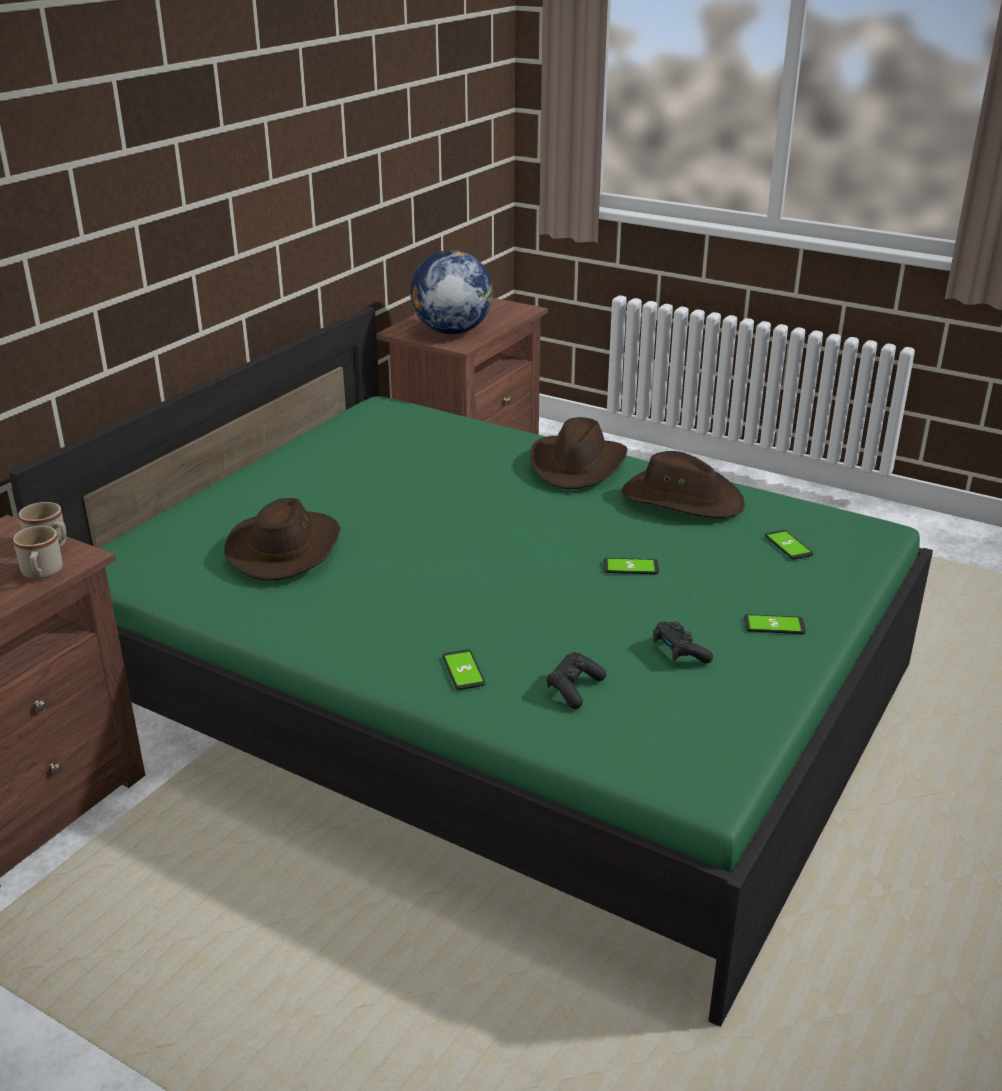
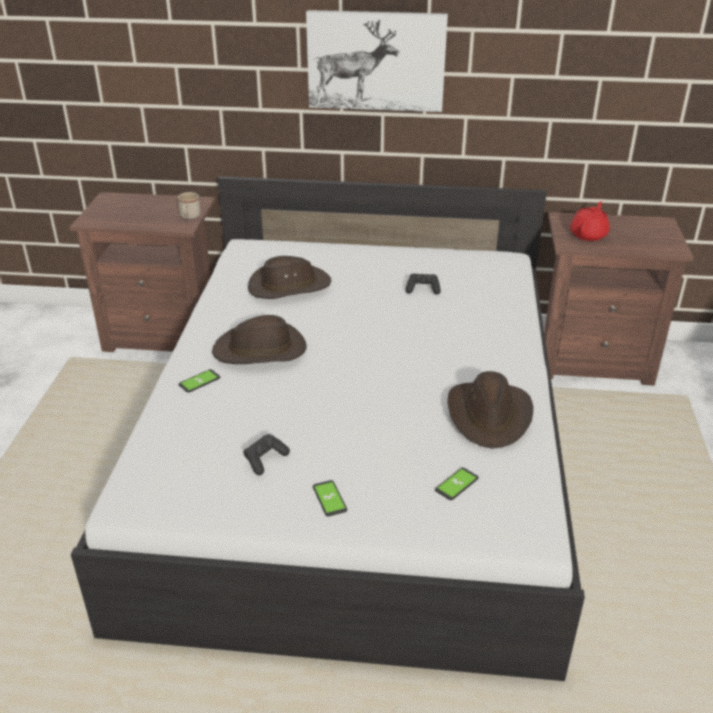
camera: 65 degrees right, 5 degrees up
green bed [9,307,933,1027] -> white bed [71,176,585,681]
beige mug [13,526,63,579] -> none
globe [410,250,493,334] -> red teapot [570,202,610,241]
brown hat [530,417,628,489] -> brown hat moved to [212,315,307,364]
black game controller [547,652,606,709] -> black game controller moved to [405,273,441,295]
phone [604,558,659,574] -> none
none -> picture [306,10,448,112]

